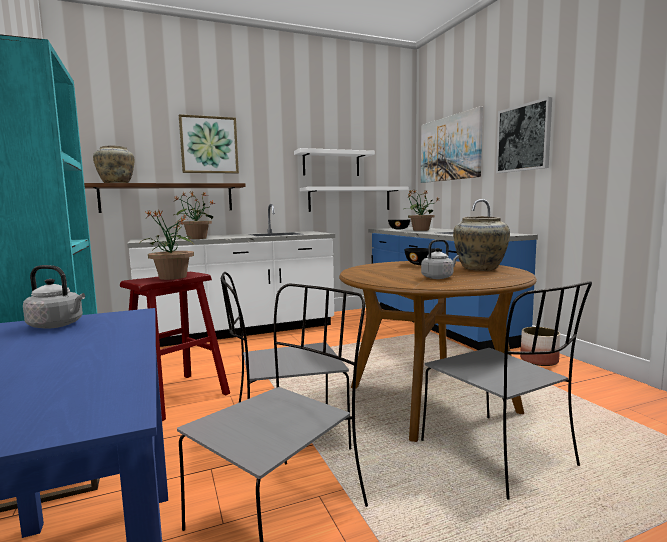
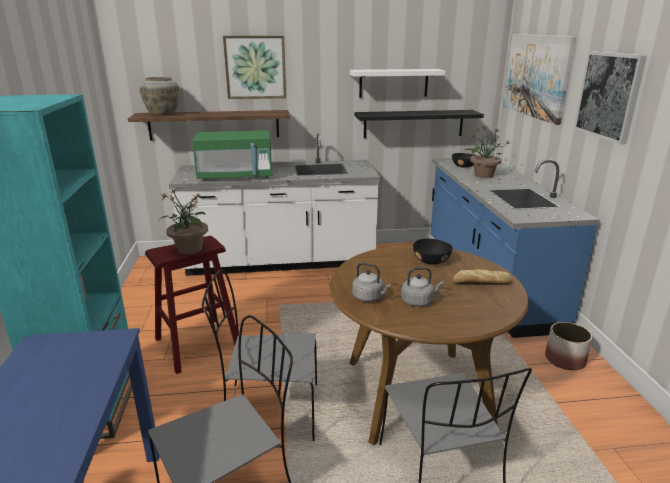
camera: 15 degrees right, 15 degrees up
grey kettle [23,265,85,329] -> grey kettle moved to [352,262,391,302]
potted plant [173,191,215,239] -> green microwave [192,130,272,180]
white shelf [300,187,408,212] -> black shelf [354,110,484,138]
beige vase [453,216,510,271] -> bread [453,269,512,285]

